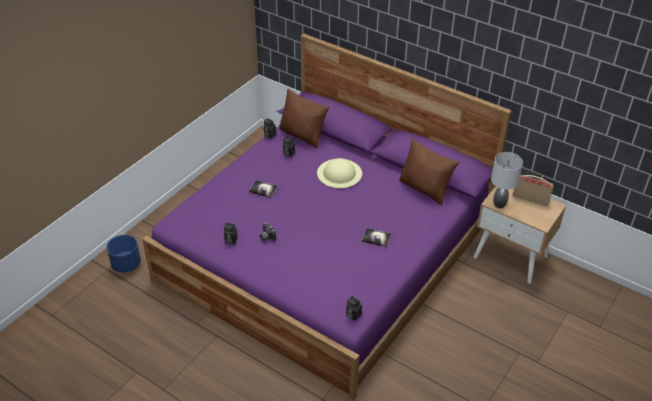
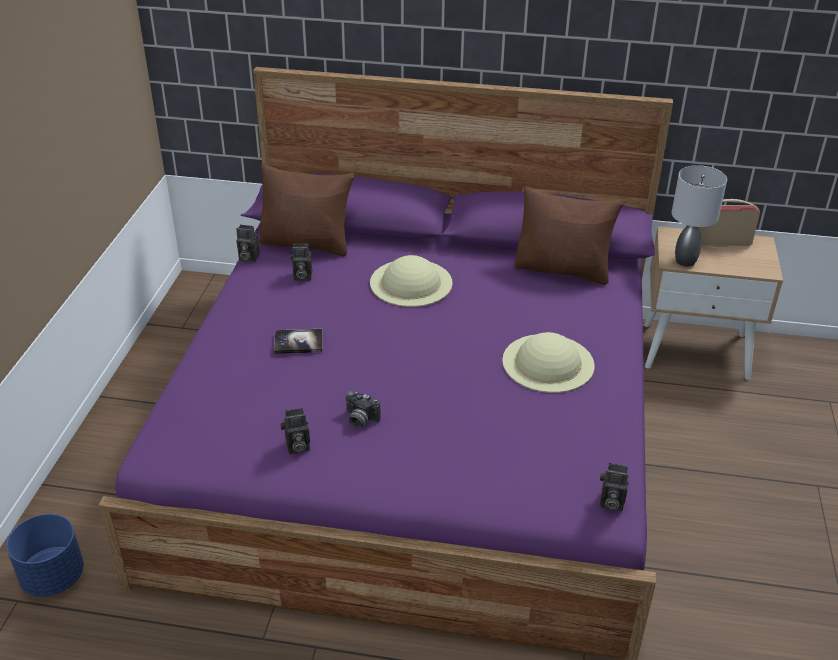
camera: 25 degrees left, 5 degrees down
book [362,228,392,247] -> beige hat [502,332,595,393]

